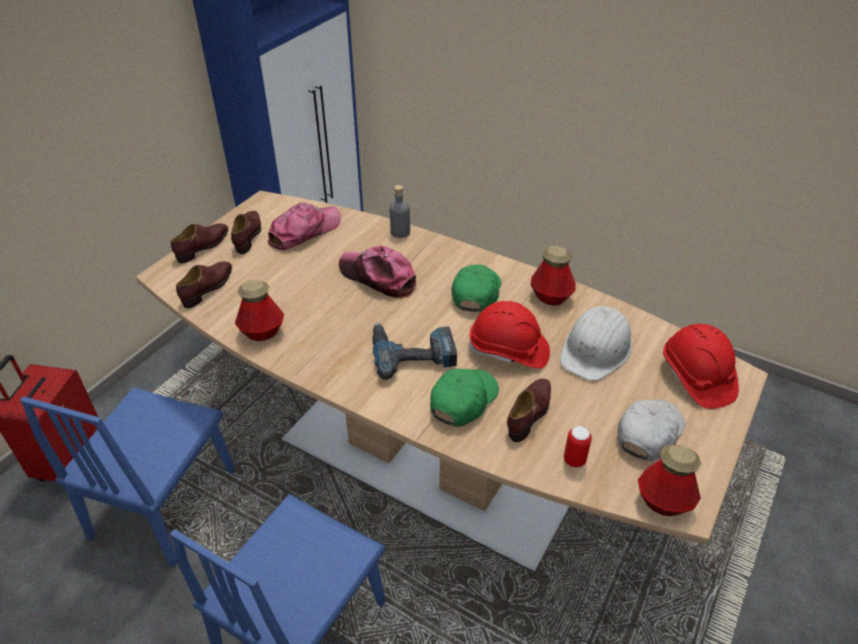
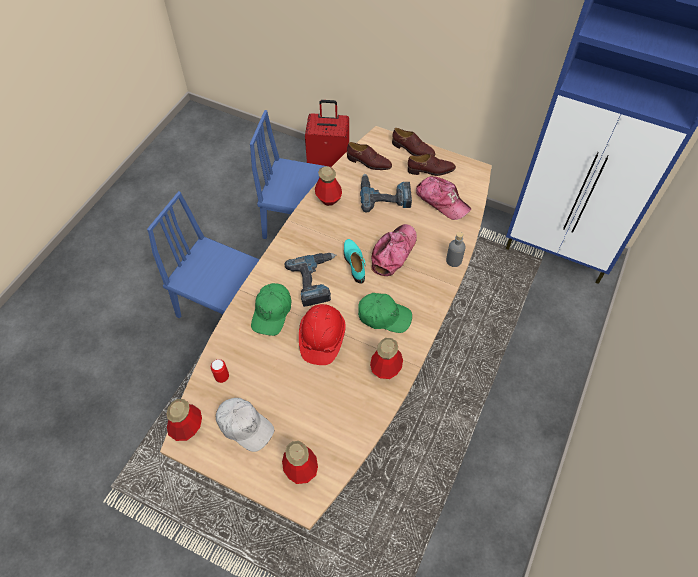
camera: 85 degrees right, 15 degrees up
green cap [430,369,499,427] -> green cap turned 75 degrees clockwise [251,283,291,336]
brown shoe [507,379,551,442] -> none
white hard hat [560,306,632,381] -> none
red hard hat [663,324,739,409] -> bottle [282,441,318,484]
none -> turquoise shoe [344,239,366,284]
none -> power drill [360,174,412,212]

